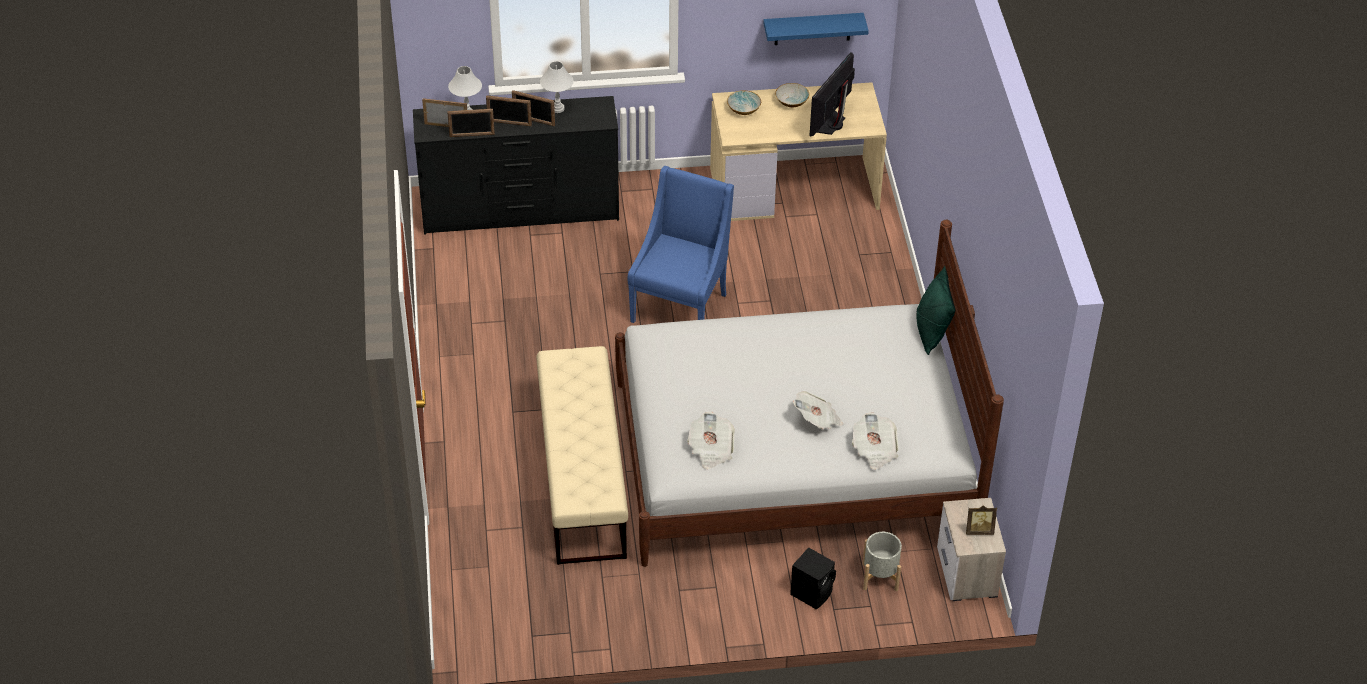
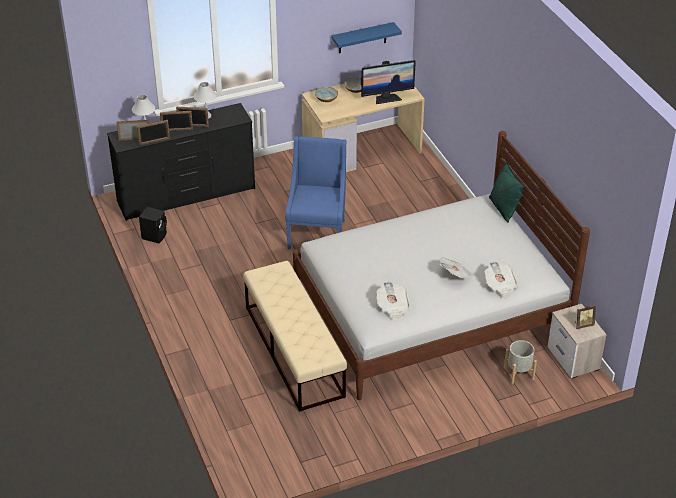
camera: 15 degrees left, 5 degrees down
black speaker [790,547,836,609] -> black speaker moved to [139,207,167,243]
monitor [809,52,855,136] -> monitor turned 120 degrees counterclockwise [361,60,416,104]

